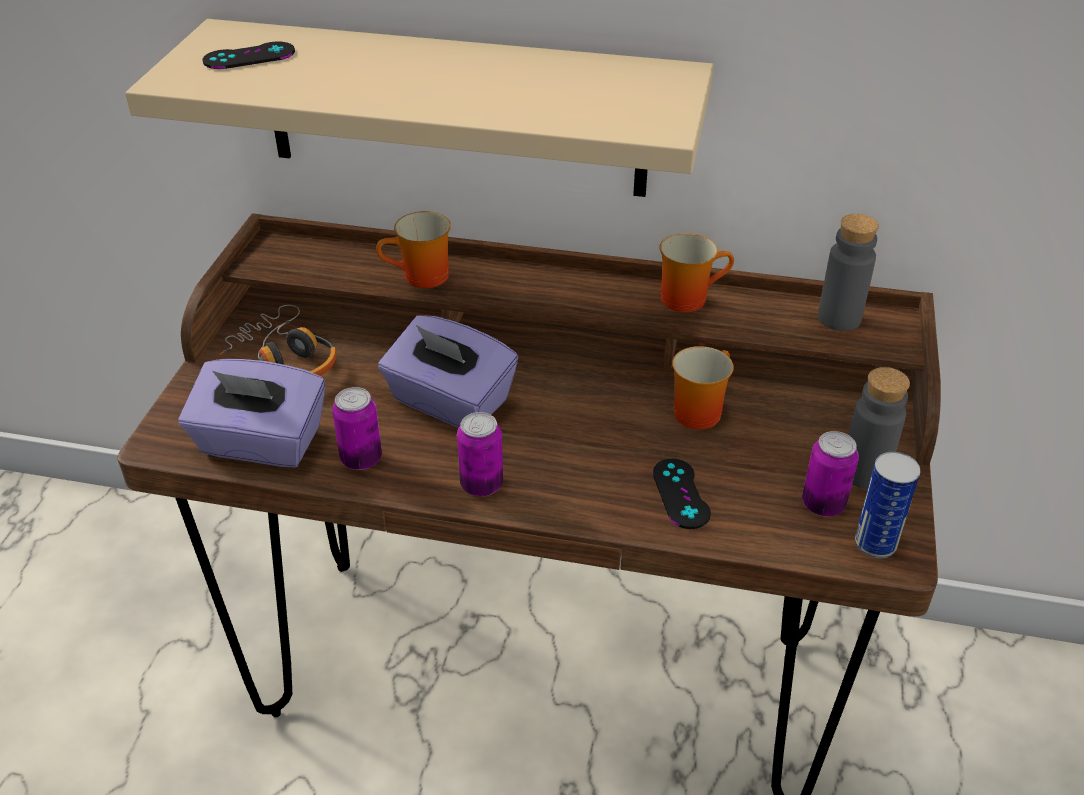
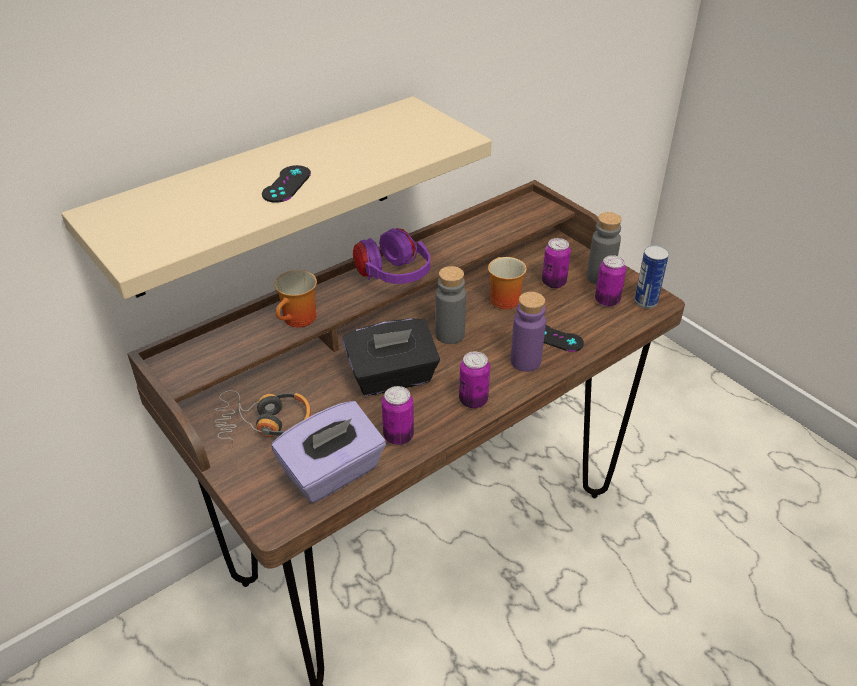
camera: 50 degrees left, 0 degrees up
black game controller [203,41,295,69] -> black game controller moved to [262,165,311,203]
purple tissue box [378,315,518,428] -> black tissue box [342,318,440,396]
mug [659,233,734,312] -> none
grey bottle [818,214,879,331] -> grey bottle moved to [435,266,466,344]
none -> purple headphones [353,228,430,284]
none -> purple bottle [511,292,546,372]
none -> can [542,238,571,289]

